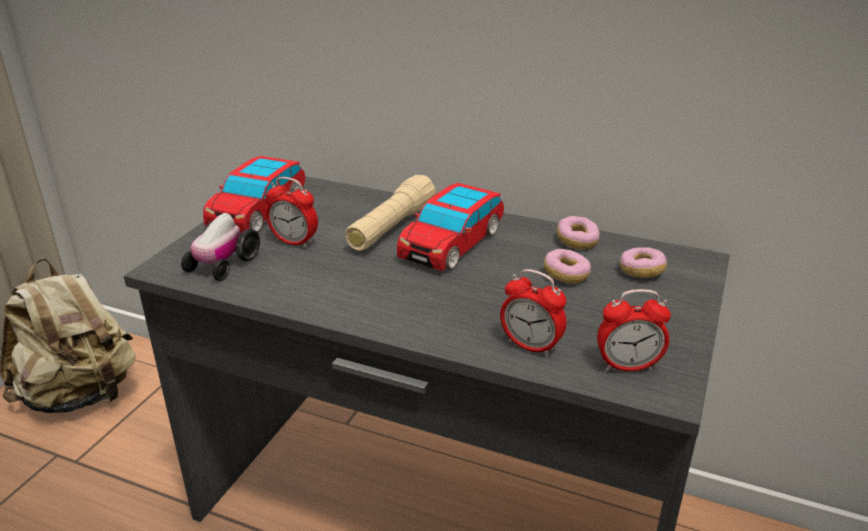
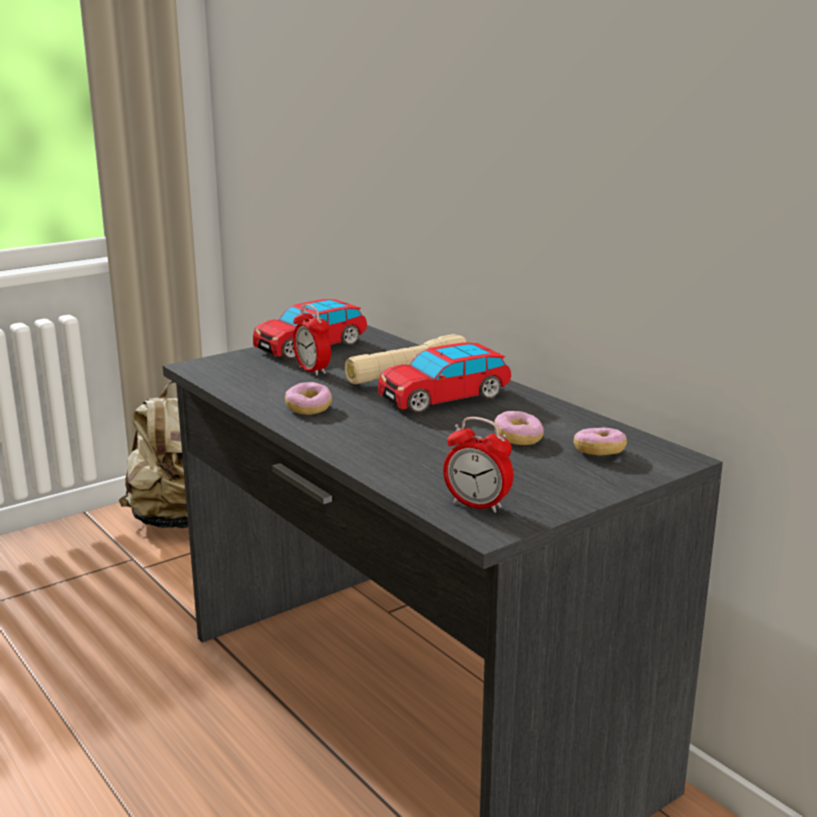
camera: 30 degrees right, 10 degrees down
toy car [181,213,260,281] -> none
alarm clock [500,269,567,357] -> none
donut [557,216,600,249] -> donut moved to [285,382,332,415]

